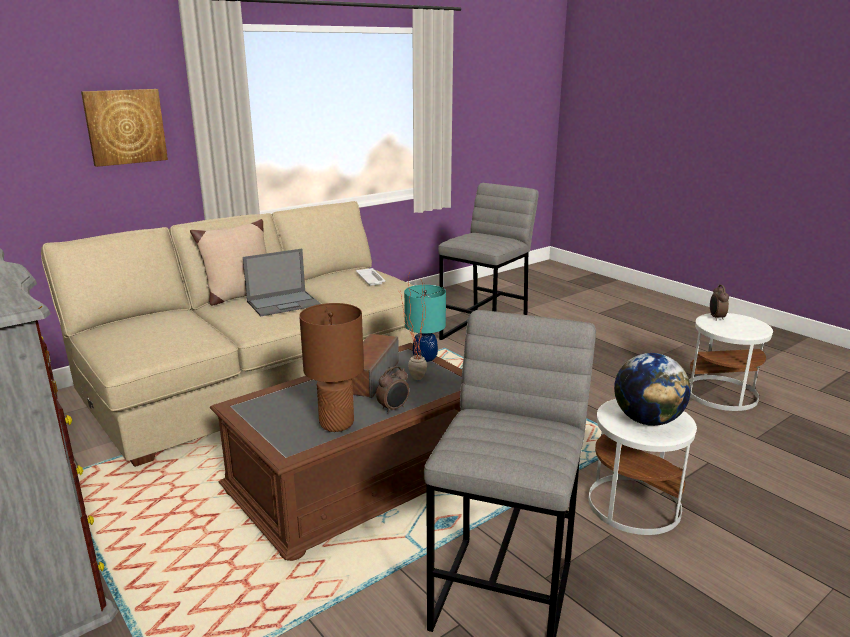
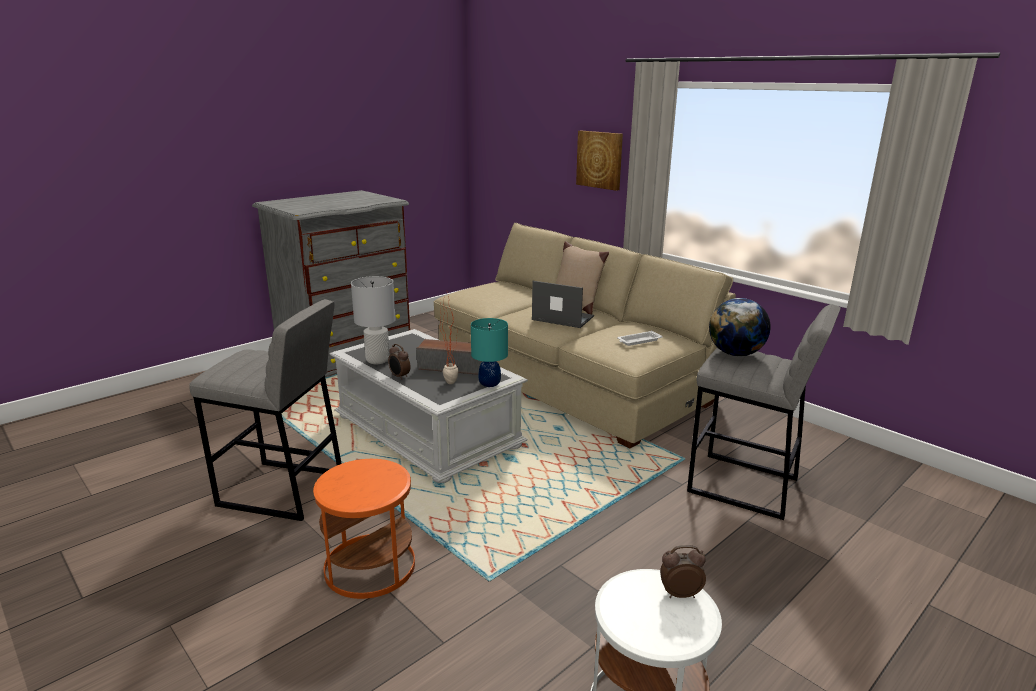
camera: 85 degrees right, 0 degrees up
brown coffee table [210,343,462,561] -> white coffee table [330,329,528,483]
laptop [243,249,321,316] -> laptop turned 150 degrees clockwise [532,281,594,328]
brown table lamp [299,303,364,432] -> grey table lamp [351,276,396,364]
white side table [588,399,697,535] -> orange side table [313,459,415,599]
globe [614,353,691,426] -> globe moved to [709,298,771,356]

